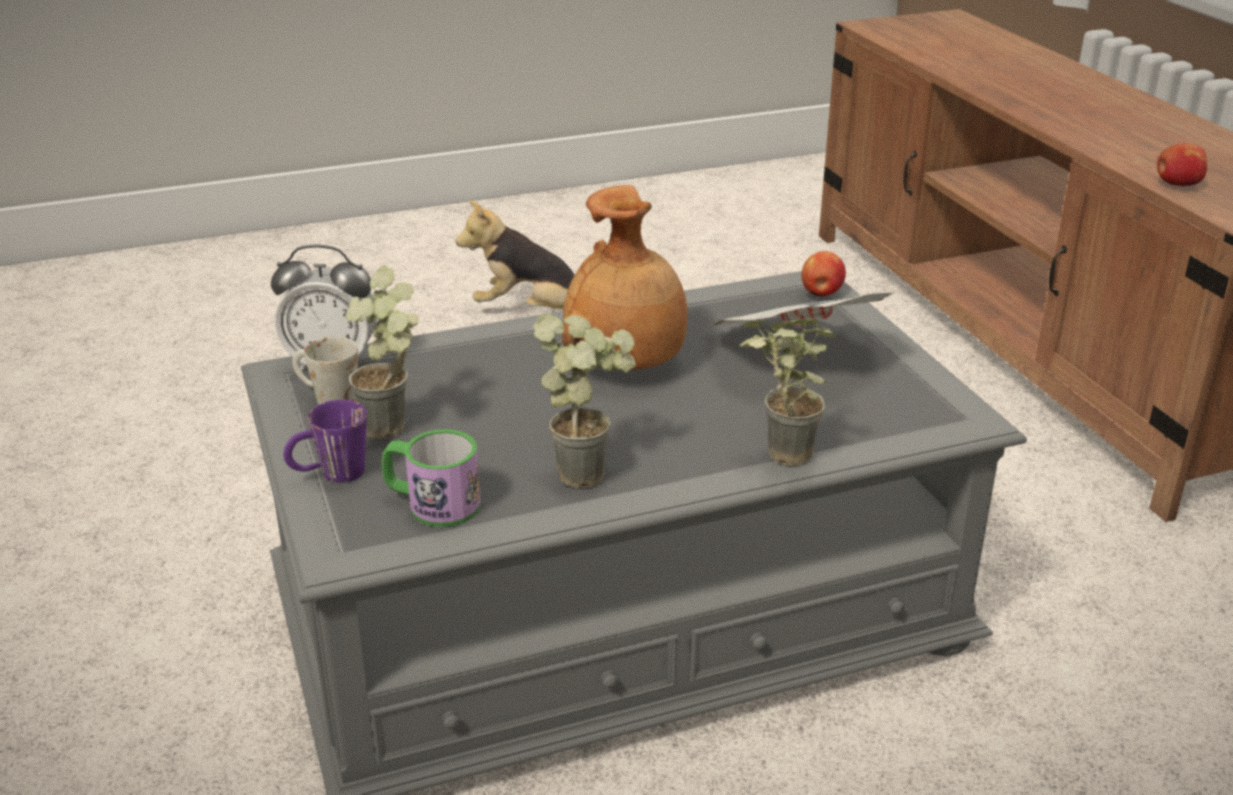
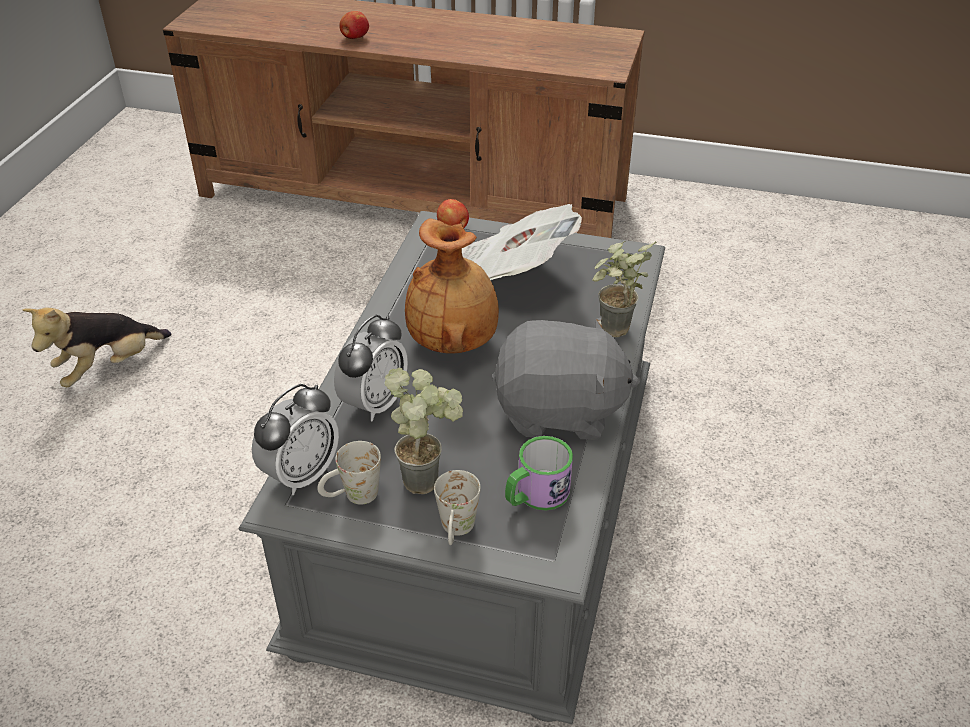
camera: 55 degrees left, 10 degrees up
purple mug [283,400,367,483] -> white mug [434,470,481,545]
potted plant [533,313,636,488] -> grey plush toy [492,316,640,439]
apple [1157,143,1207,186] -> apple moved to [339,11,369,39]
none -> alarm clock [334,315,408,421]

